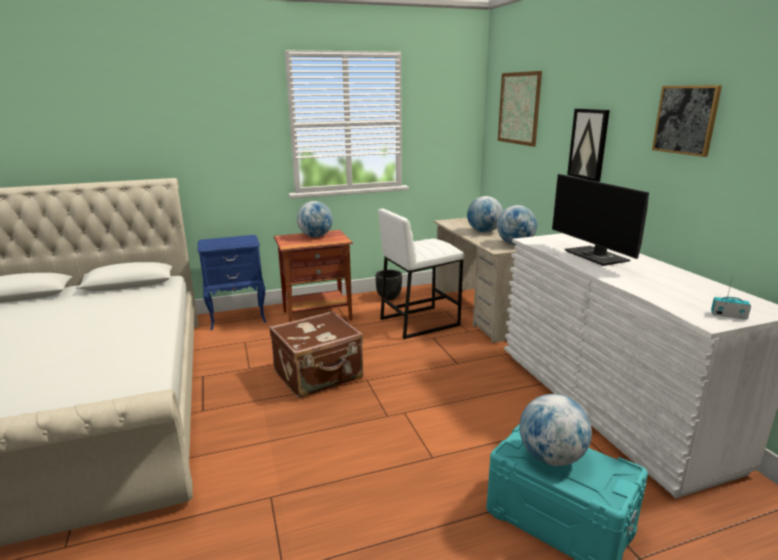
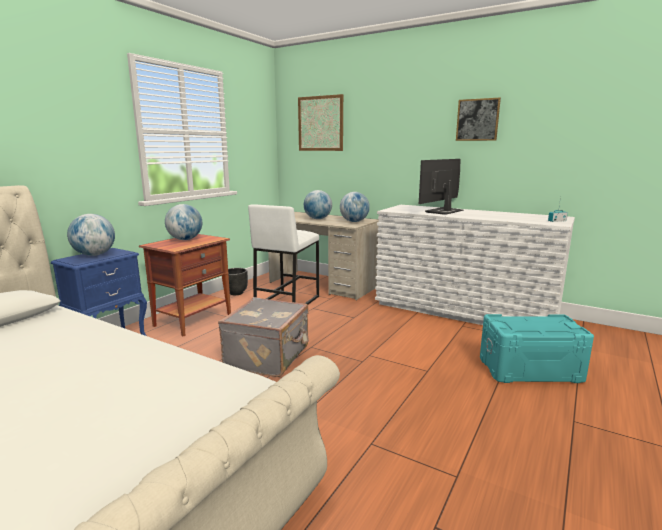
camera: 40 degrees left, 5 degrees down
brown suitcase [269,311,363,398] -> grey suitcase [218,297,309,377]
globe [519,394,592,466] -> globe moved to [67,214,115,256]
monitor [552,174,649,266] -> monitor turned 105 degrees clockwise [419,159,463,215]
picture [567,109,610,182] -> none

